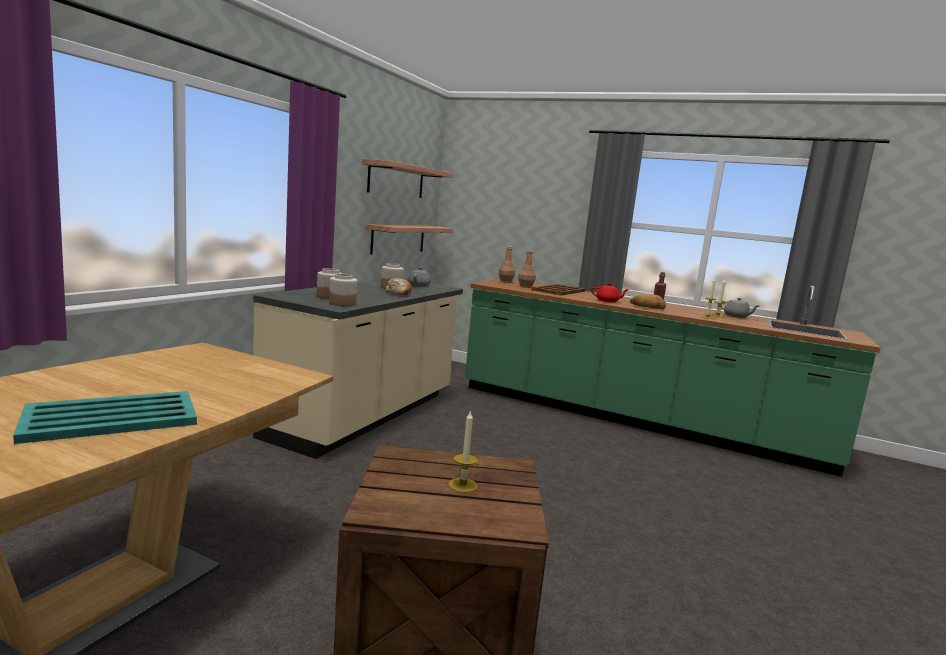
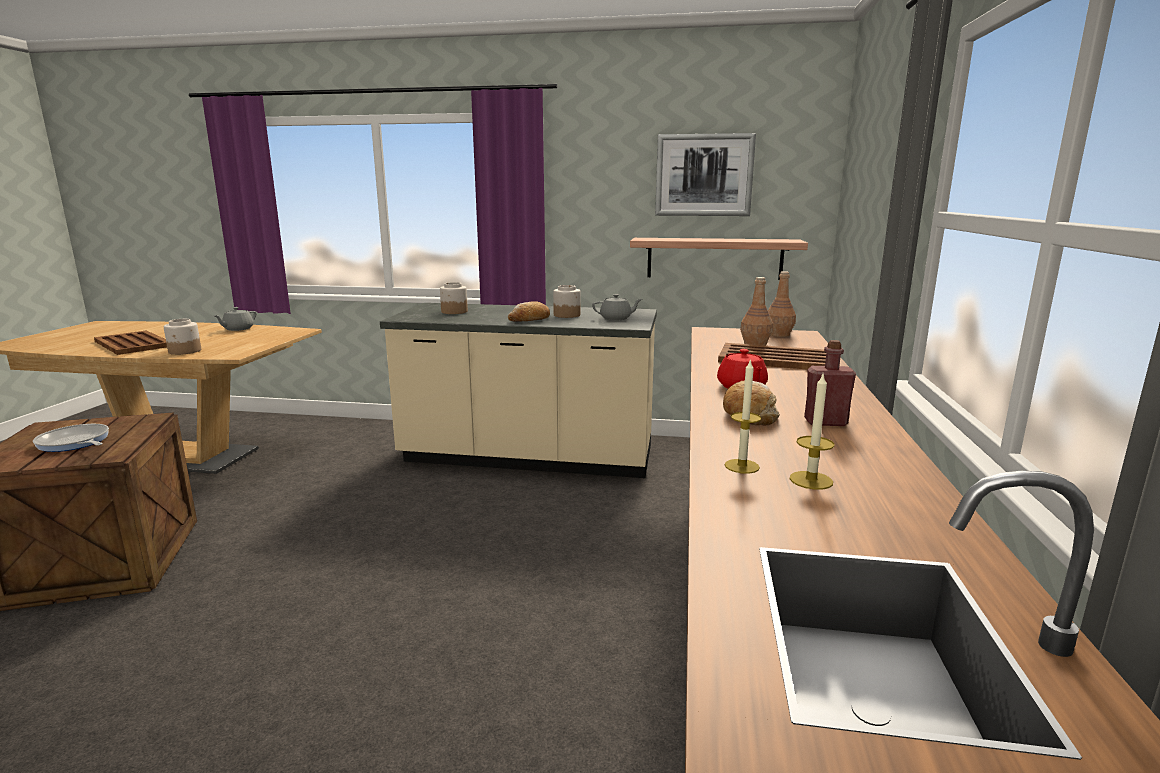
camera: 75 degrees right, 5 degrees up
turquoise tray [13,391,197,444] -> brown tray [94,331,167,355]
jar [329,274,357,306] -> jar moved to [164,319,201,355]
shelf [362,159,453,198] -> picture [655,133,756,216]
candle [448,410,478,493] -> frying pan [33,424,109,452]
grey teapot [721,298,760,318] -> grey teapot moved to [214,307,256,331]

